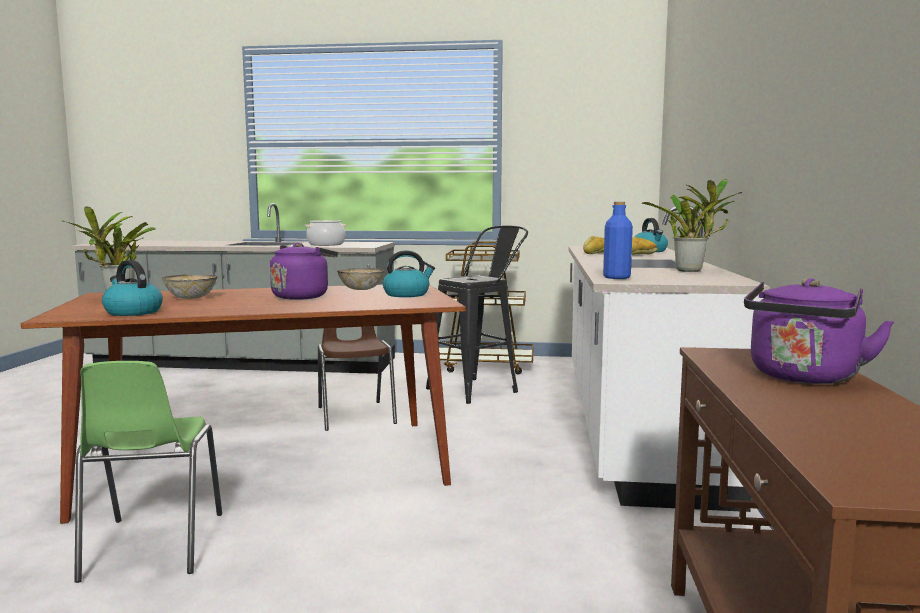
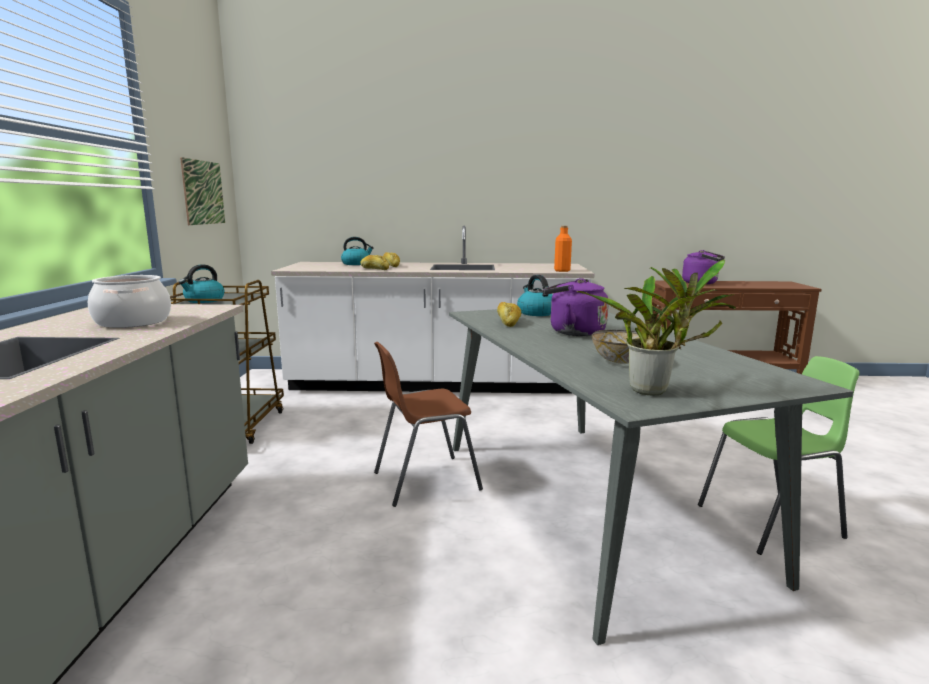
camera: 95 degrees left, 5 degrees up
brown dining table [21,284,466,524] -> grey dining table [449,309,853,645]
kettle [102,260,163,316] -> kettle moved to [179,264,224,303]
bowl [337,268,385,290] -> bread [497,302,521,327]
black stool [426,225,528,404] -> none
blue bottle [603,202,633,279] -> orange bottle [554,225,572,272]
potted plant [642,179,742,272] -> none
none -> picture [180,157,225,225]

